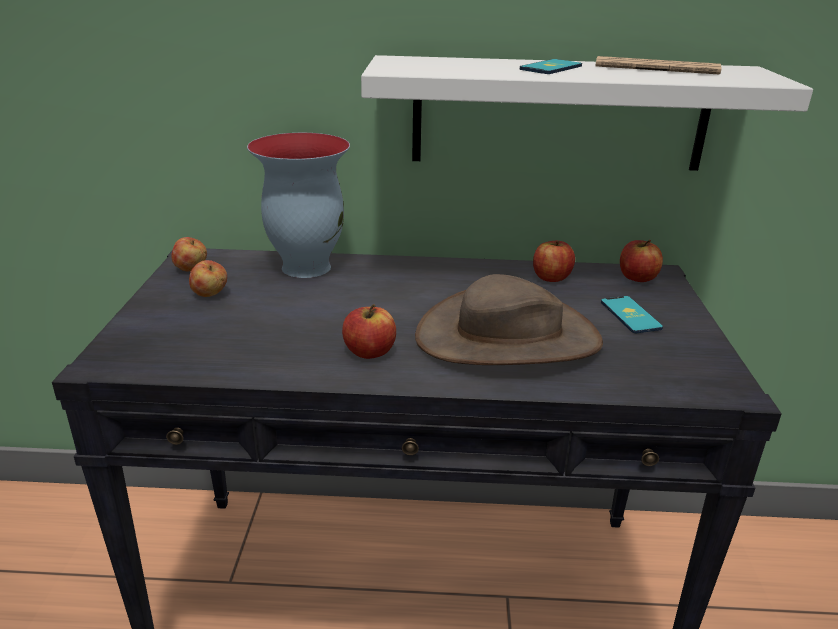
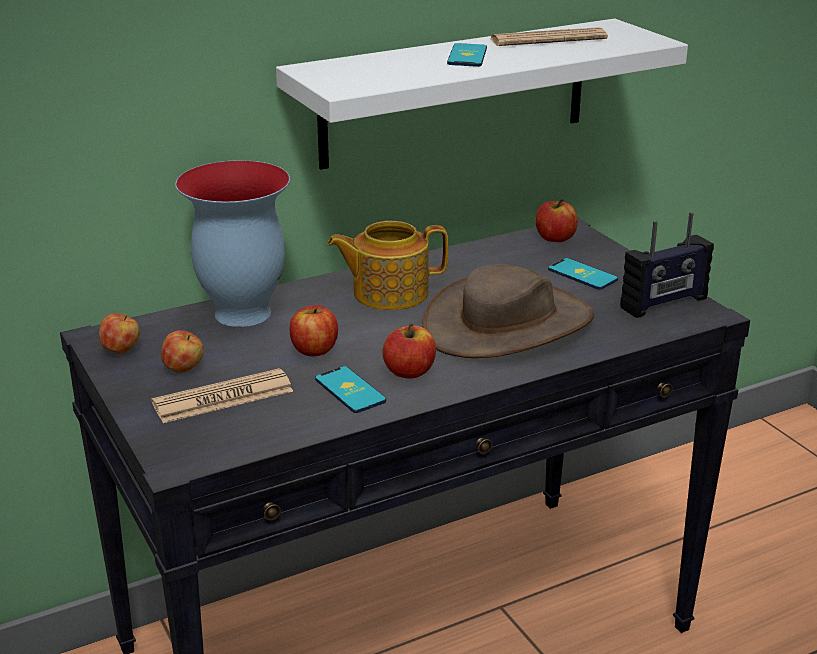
camera: 30 degrees left, 0 degrees up
apple [533,240,575,282] -> apple moved to [290,305,338,356]
none -> newspaper [151,368,293,423]
none -> phone [315,366,386,413]
none -> teapot [327,221,448,310]
none -> radio [620,212,714,318]

